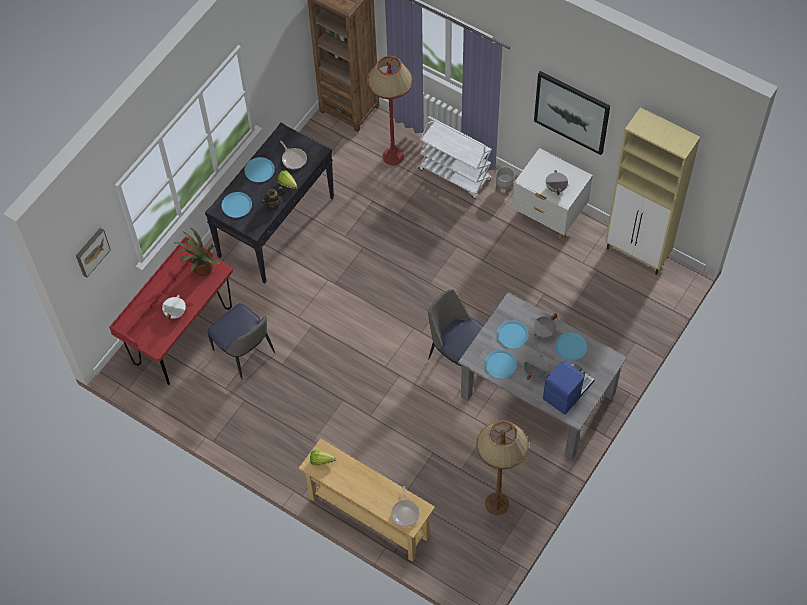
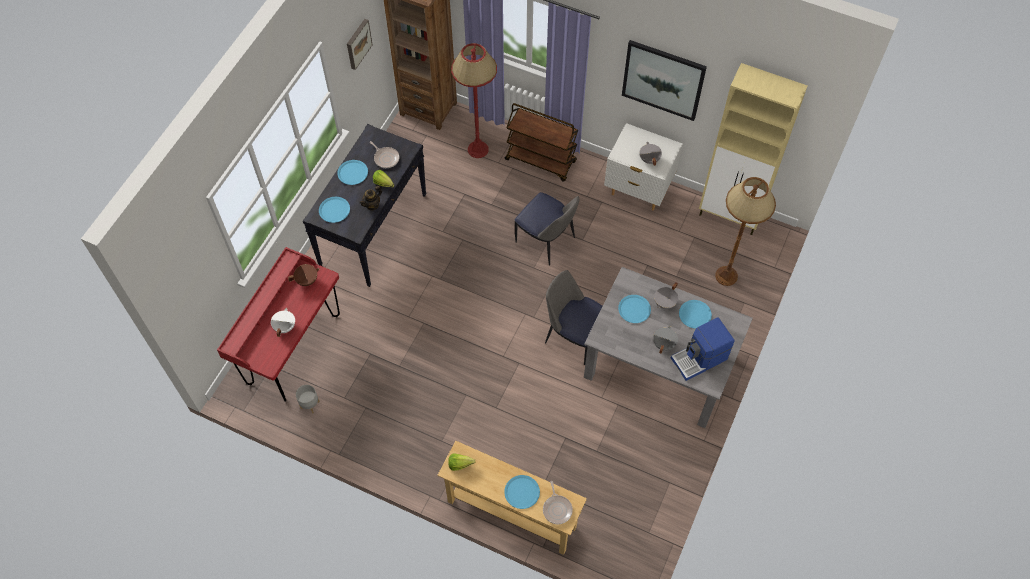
camera: 10 degrees left, 0 degrees up
picture [76,228,111,278] -> picture moved to [347,19,373,70]
potted plant [174,227,220,277] -> brown cooking pot [288,264,319,286]
chair [207,303,275,380] -> chair moved to [515,192,579,266]
white cart [418,116,492,199] -> brown cart [505,103,578,182]
brown floor lamp [476,420,529,515] -> brown floor lamp moved to [715,177,776,286]
blue plate [485,350,517,379] -> blue plate moved to [504,475,540,509]
grey planter [496,167,514,195] -> grey planter moved to [296,385,320,414]
coffee machine [543,362,595,415] -> coffee machine turned 150 degrees counterclockwise [671,317,735,381]

